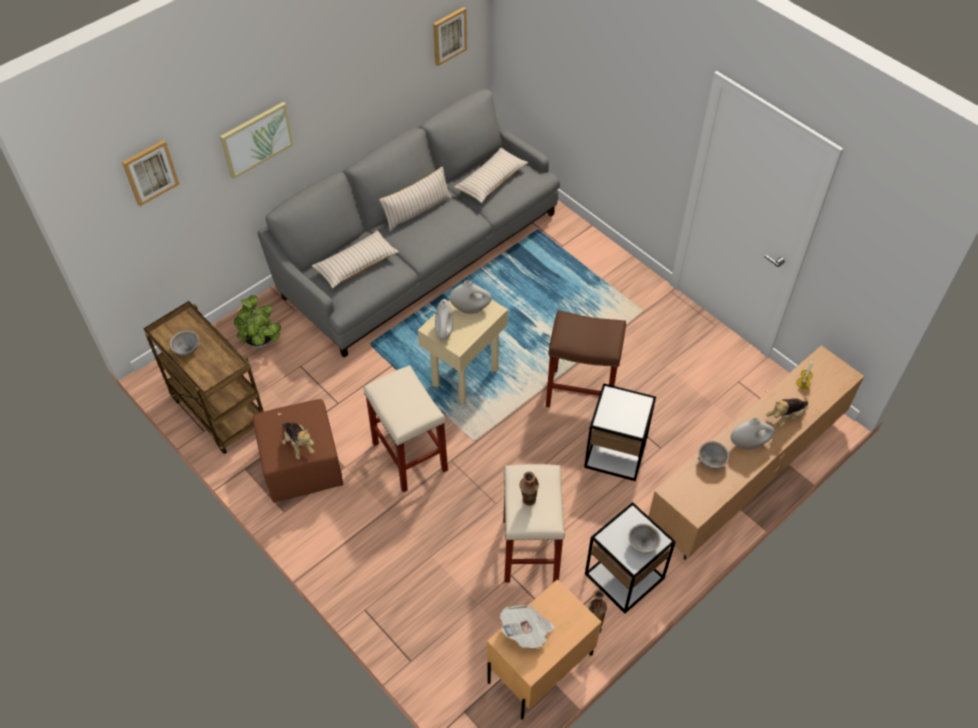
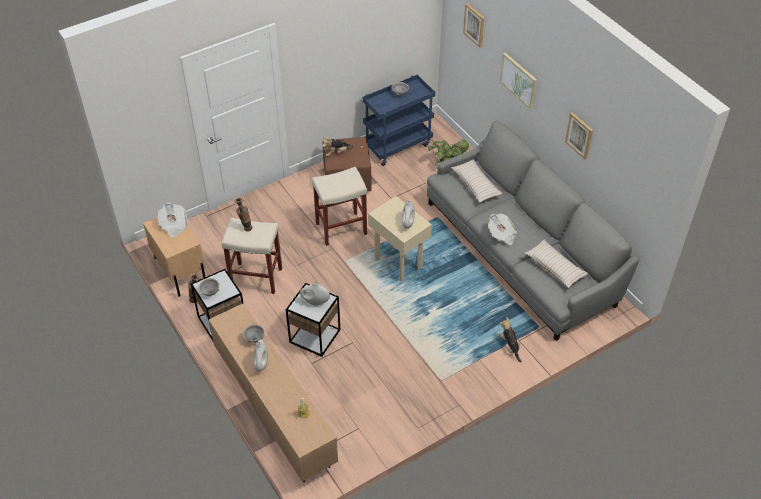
camera: 100 degrees right, 5 degrees down
brown cart [143,301,264,454] -> blue cart [363,75,435,166]
beige pillow [379,166,452,231] -> none
picture [433,7,467,66] -> picture moved to [565,112,593,159]
white vase [435,299,453,340] -> white vase moved to [300,282,330,306]
brown stool [546,310,626,407] -> none
plush toy [766,398,808,428] -> plush toy moved to [500,318,522,362]
none -> newspaper [488,214,517,245]

